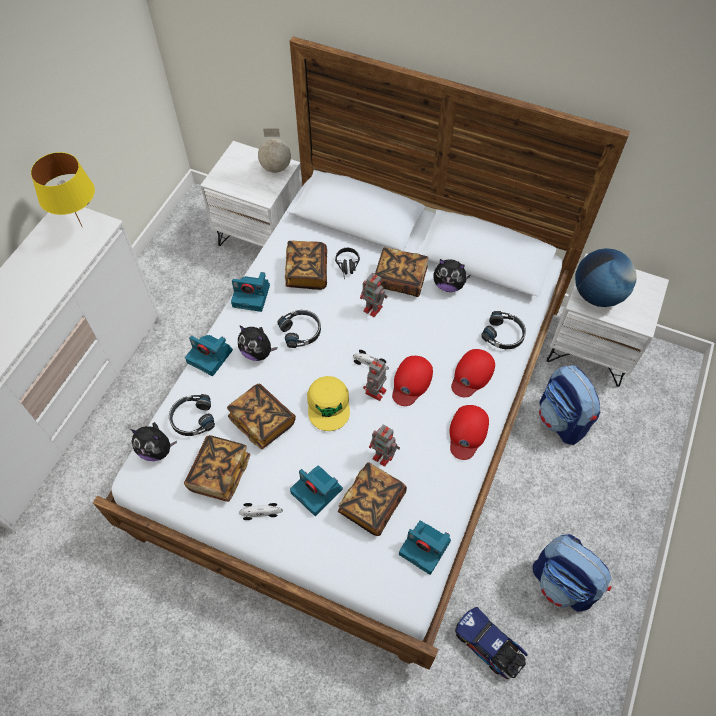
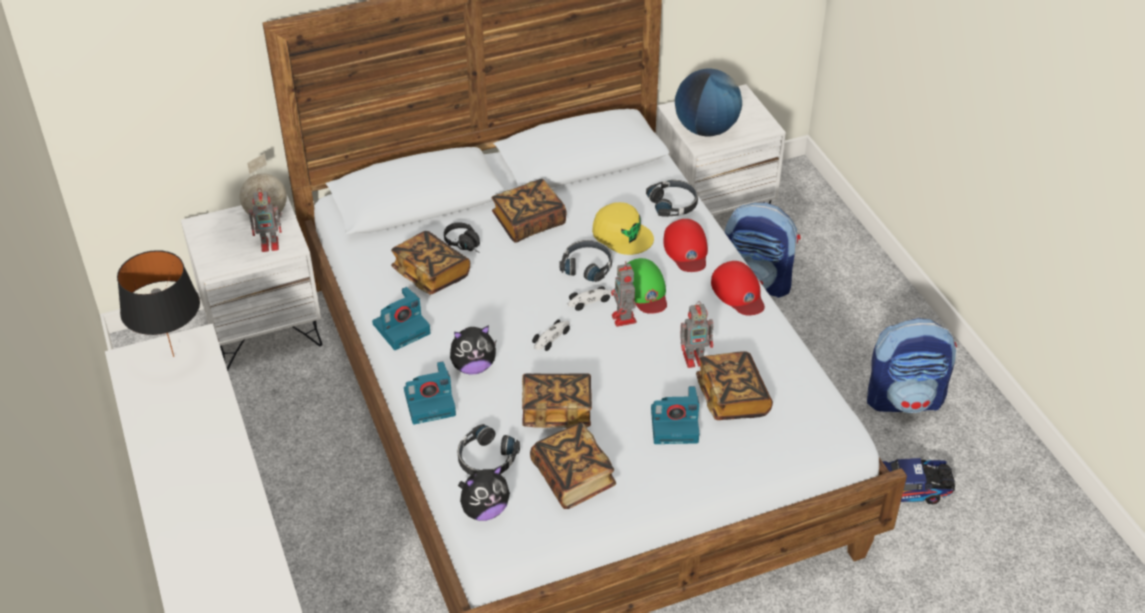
camera: 45 degrees left, 15 degrees down
yellow table lamp [31,152,95,228] -> black table lamp [117,250,200,357]
toy car [240,503,283,520] -> toy car moved to [532,320,570,351]
black headphones [278,310,321,348] -> black headphones moved to [560,240,612,282]
yellow cap [307,376,350,431] -> yellow cap moved to [592,202,654,255]
toy robot [360,273,387,317] -> toy robot moved to [248,188,283,252]
red cap [392,356,433,406] -> green cap [627,258,667,314]
camera [399,521,451,575] -> none
plush toy [434,259,470,292] -> none

